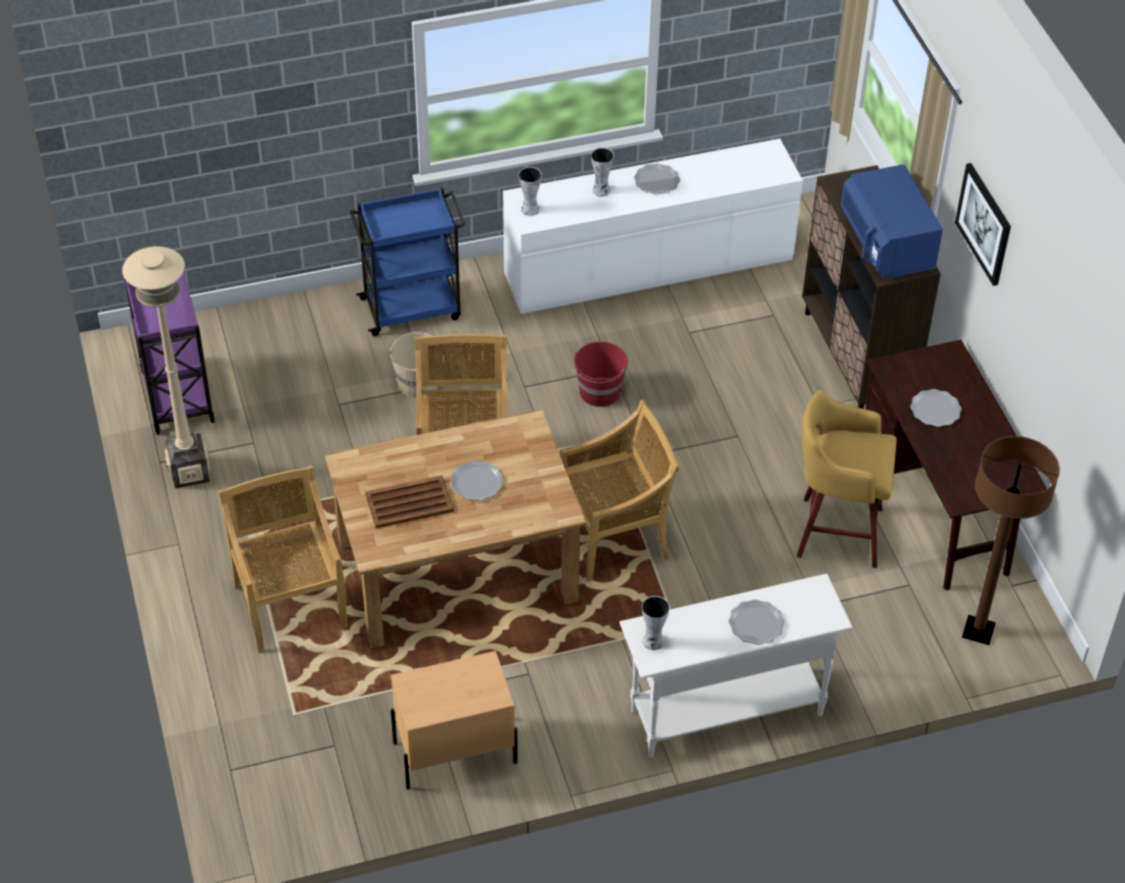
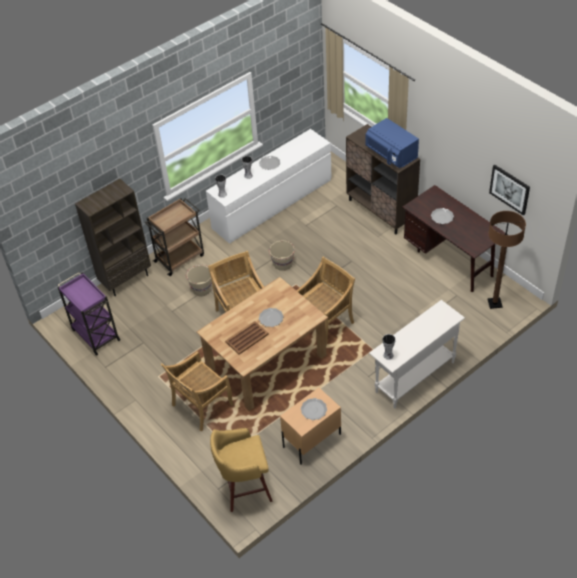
camera: 20 degrees left, 0 degrees up
beige floor lamp [122,246,210,488] -> none
beige chair [218,466,348,653] -> beige chair turned 90 degrees counterclockwise [161,352,234,432]
blue cart [350,188,465,336] -> brown cart [144,198,204,276]
red bucket [572,341,628,407] -> beige bucket [269,241,295,271]
plate [729,599,785,645] -> plate moved to [301,398,327,420]
yellow stool [797,390,897,568] -> yellow stool moved to [210,428,272,512]
picture [955,163,1011,286] -> picture moved to [489,165,530,216]
none -> brown bookcase [75,179,151,296]

